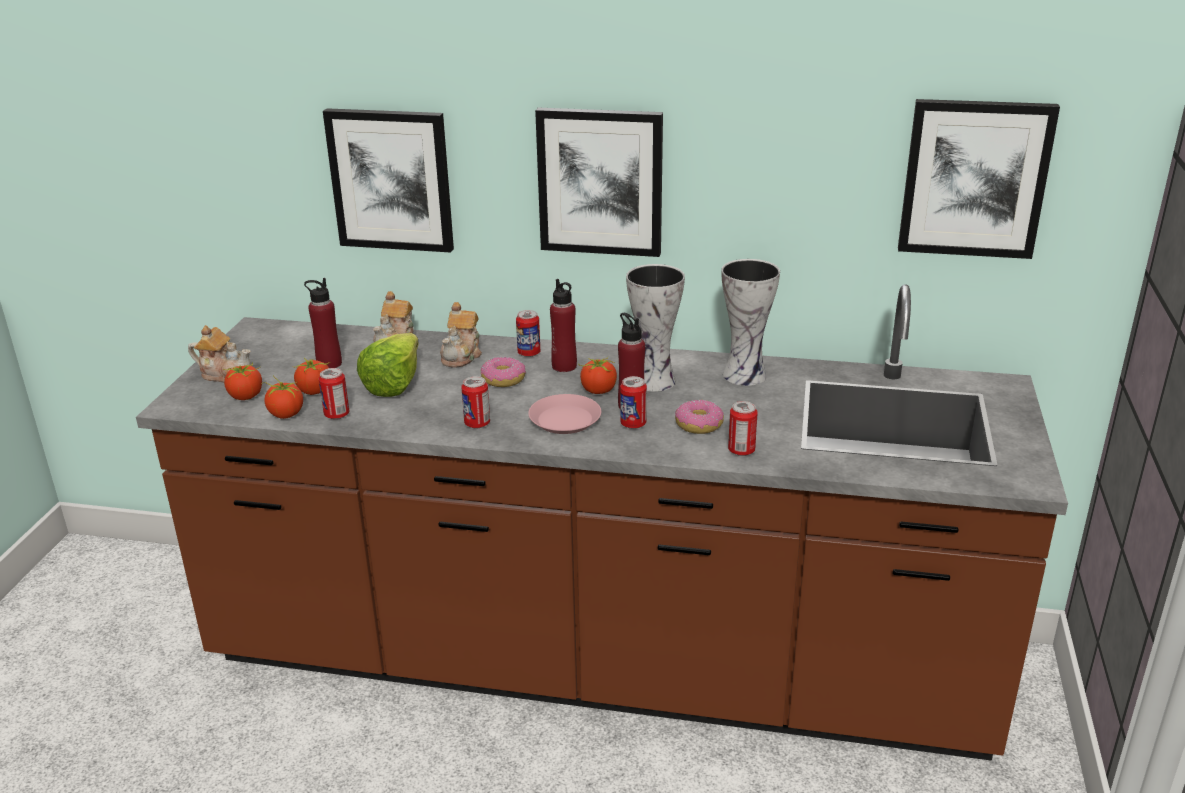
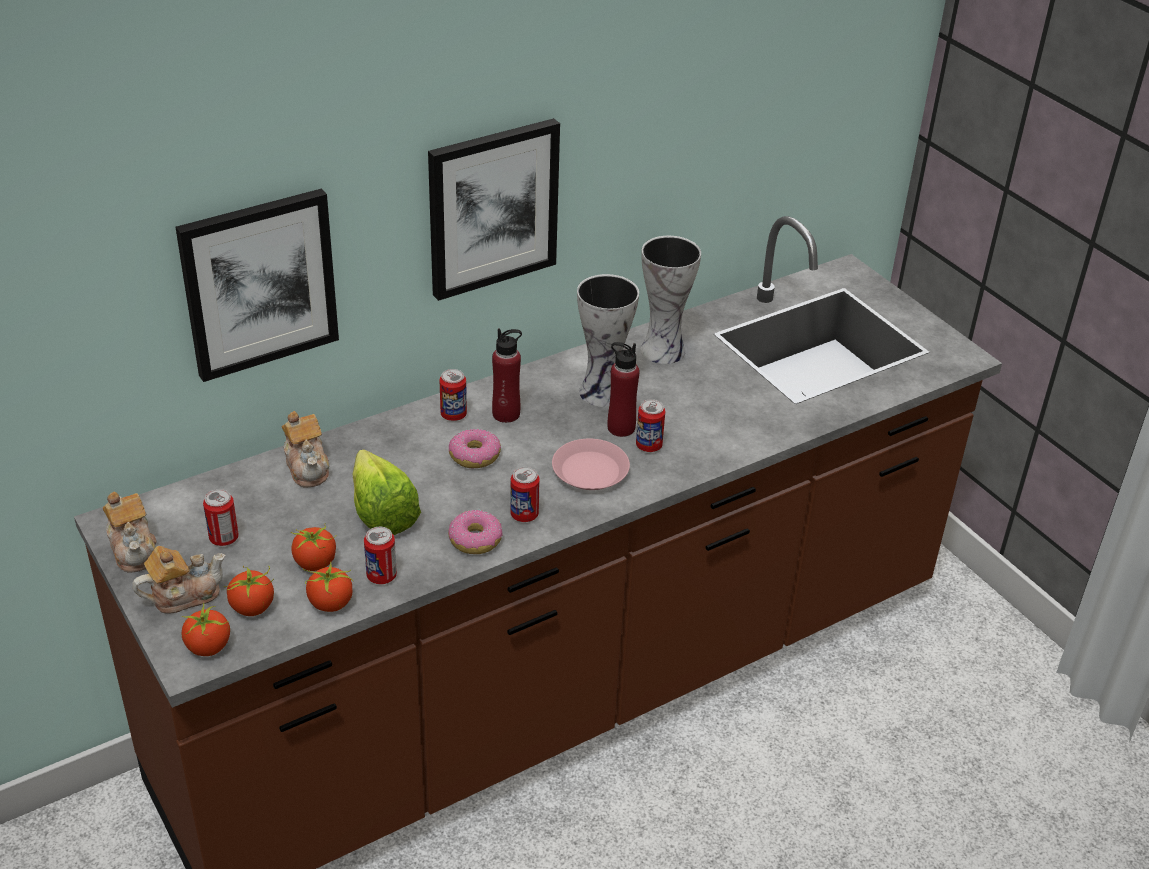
camera: 45 degrees left, 10 degrees up
red bottle [304,278,342,368] -> none
teapot [440,302,482,368] -> teapot moved to [103,492,157,573]
tomato [578,357,617,394] -> tomato moved to [182,603,230,656]
donut [675,400,724,434] -> donut moved to [448,510,502,554]
can [728,401,758,456] -> can moved to [203,489,239,546]
picture [898,99,1060,259] -> none

